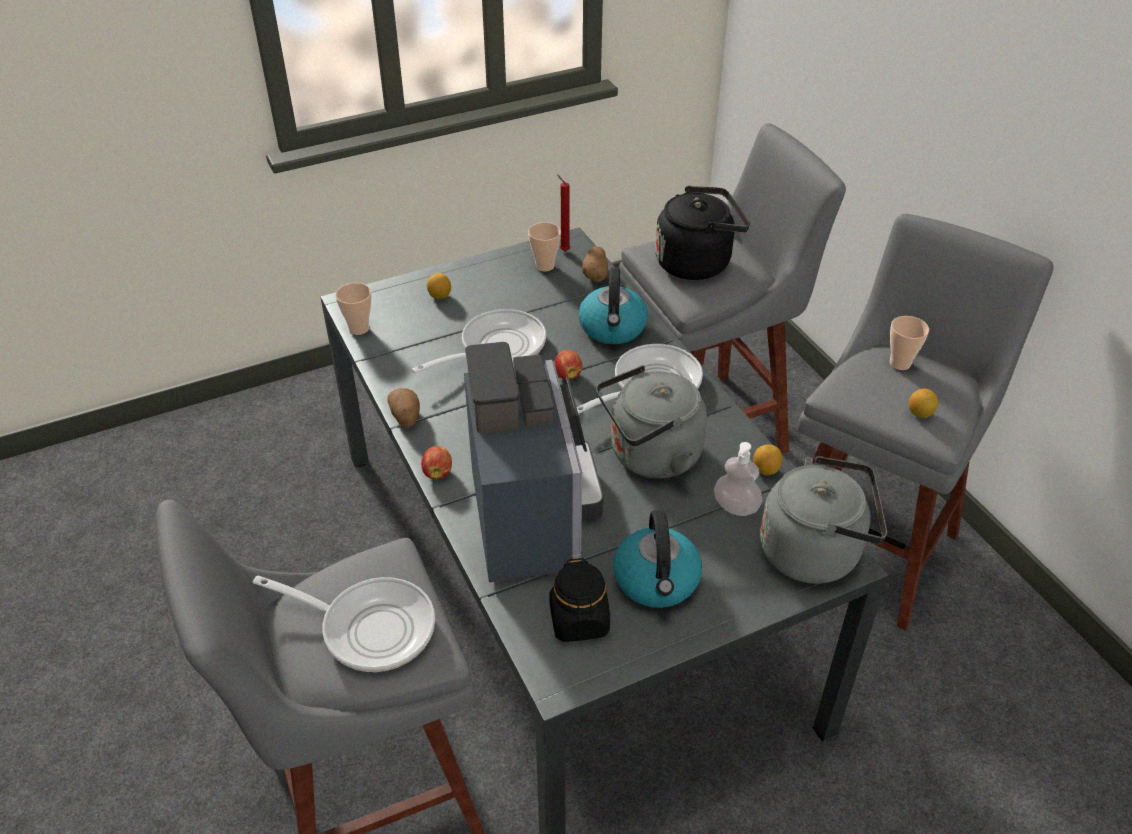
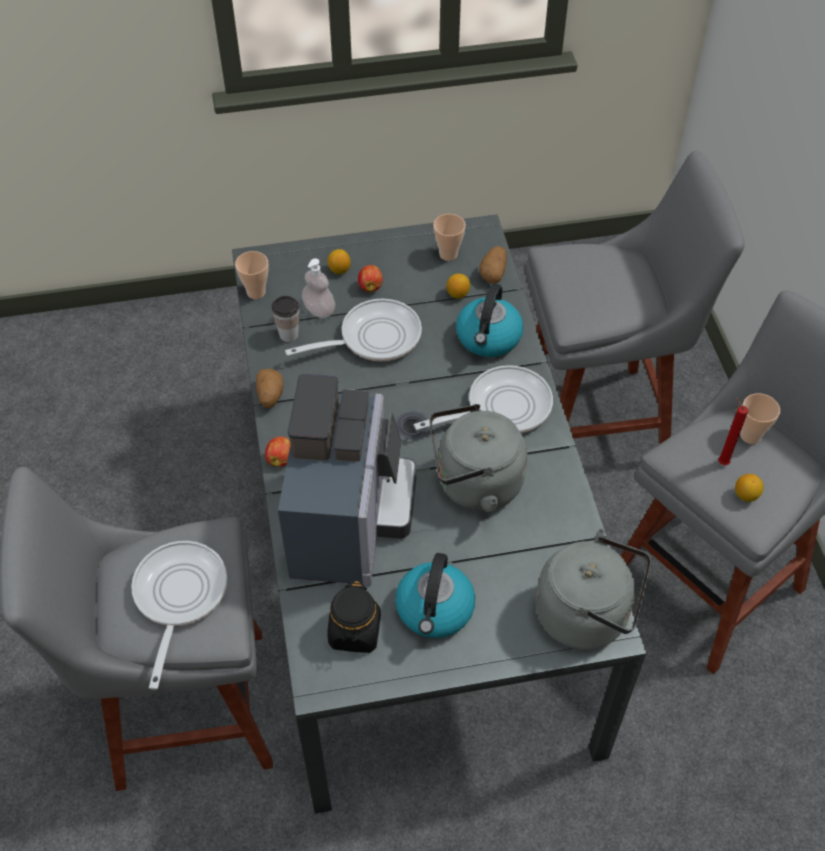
camera: 15 degrees right, 10 degrees up
frying pan [253,576,435,672] -> frying pan turned 120 degrees counterclockwise [131,541,227,689]
apple [554,350,582,379] -> apple moved to [358,265,383,292]
red candle [557,174,570,251] -> red candle moved to [718,397,748,465]
black kettle [655,186,750,280] -> none
soap dispenser [714,442,763,516] -> soap dispenser moved to [302,259,335,318]
lemon [753,445,782,475] -> lemon moved to [446,273,470,299]
none -> cup [272,296,299,342]

